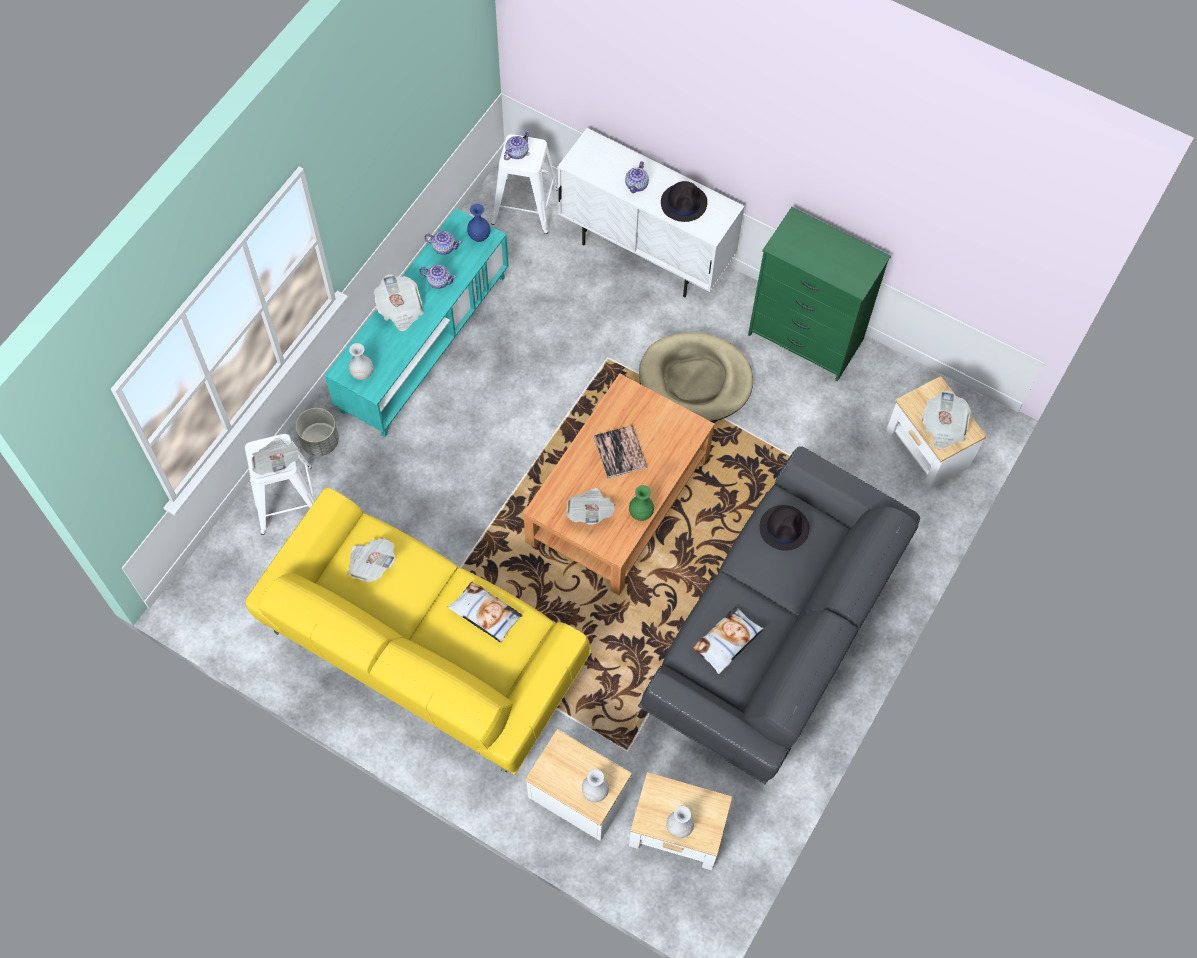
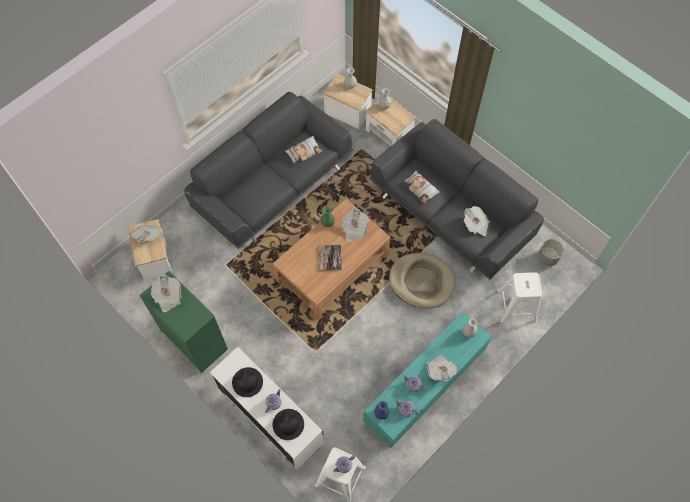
camera: 165 degrees left, 0 degrees up
yellow sofa [245,488,592,775] -> grey sofa [369,119,544,279]
newspaper [252,438,300,475] -> newspaper moved to [151,275,181,312]
grey planter [296,408,339,456] -> grey planter moved to [538,239,564,266]
beige dog bed [639,332,753,422] -> beige dog bed moved to [389,253,455,309]
black hat [759,505,809,551] -> black hat moved to [273,409,304,440]

